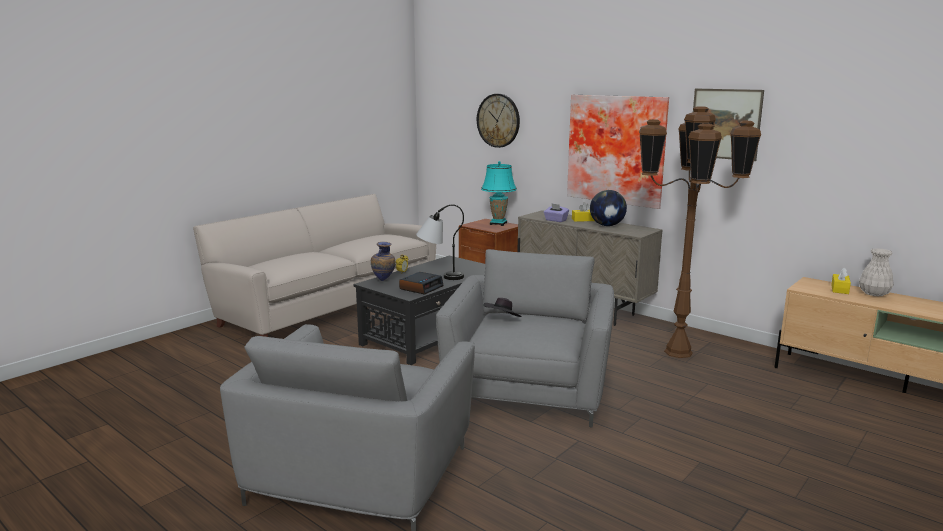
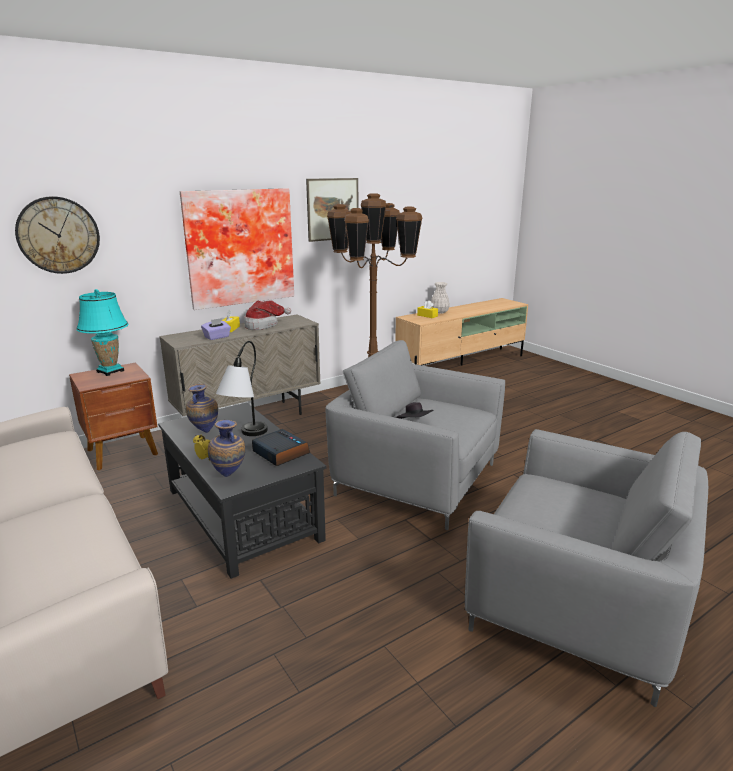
camera: 75 degrees left, 5 degrees up
globe [590,190,627,226] -> hat [244,300,291,330]
none -> vase [186,384,218,433]

